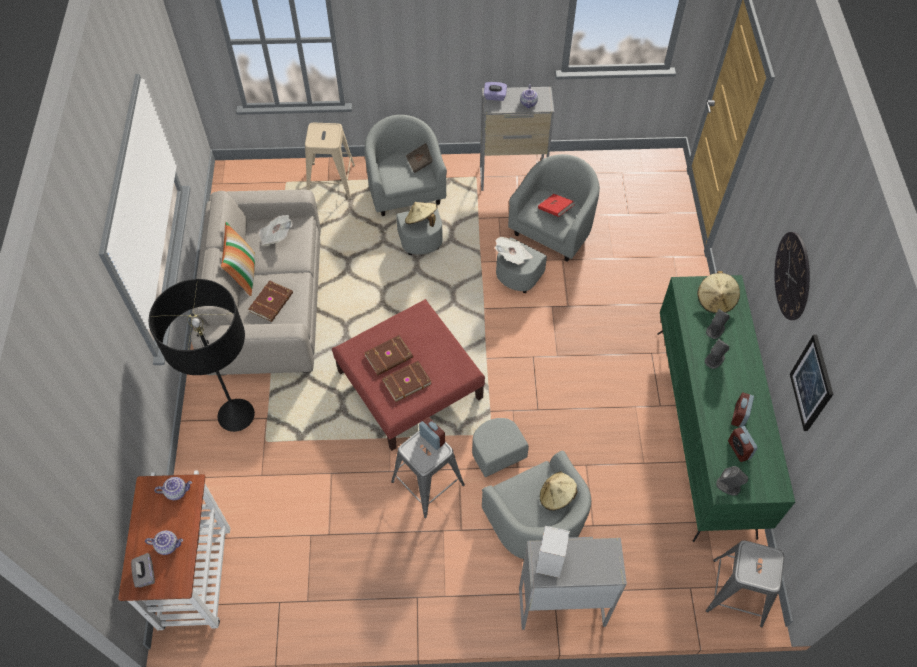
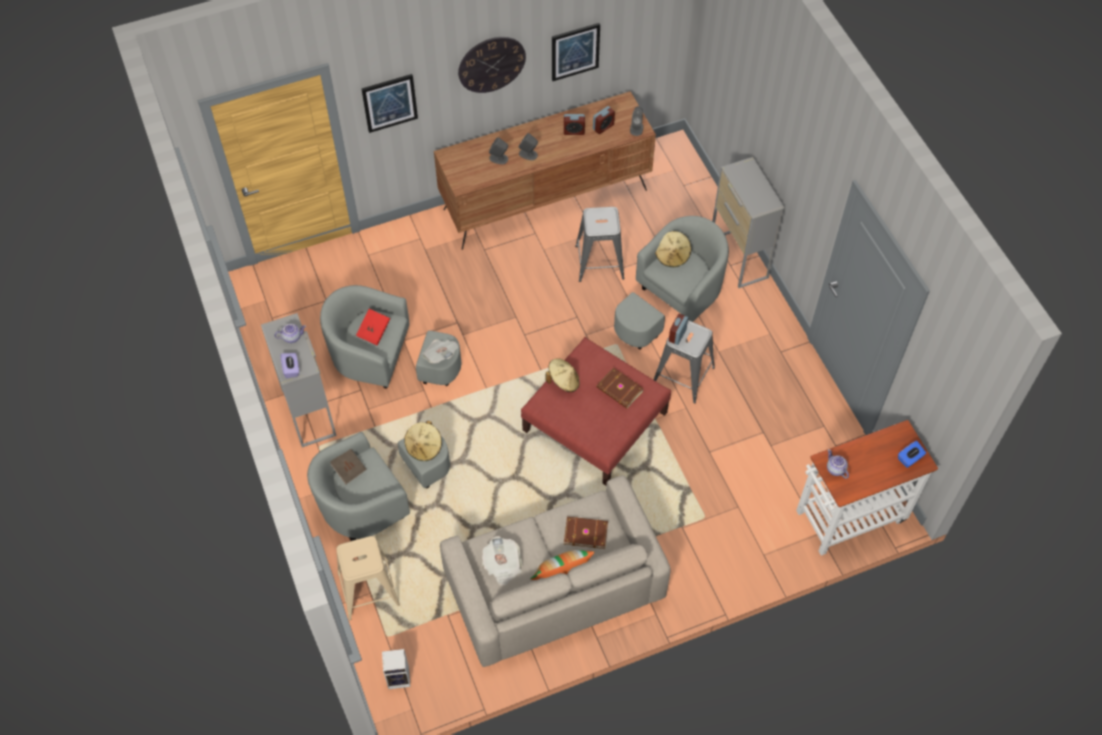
camera: 110 degrees left, 0 degrees up
grey tissue box [131,553,155,588] -> blue tissue box [898,441,926,468]
teapot [145,530,183,555] -> none
black floor lamp [149,279,255,432] -> none
brown book [364,335,413,375] -> none
speaker [536,526,570,578] -> speaker moved to [382,649,410,689]
green tv stand [657,275,795,542] -> brown tv stand [434,91,656,250]
beige hat [697,271,740,314] -> beige hat moved to [545,359,580,392]
grey stool [706,540,784,627] -> grey stool moved to [575,207,624,282]
none -> picture [361,74,418,133]

